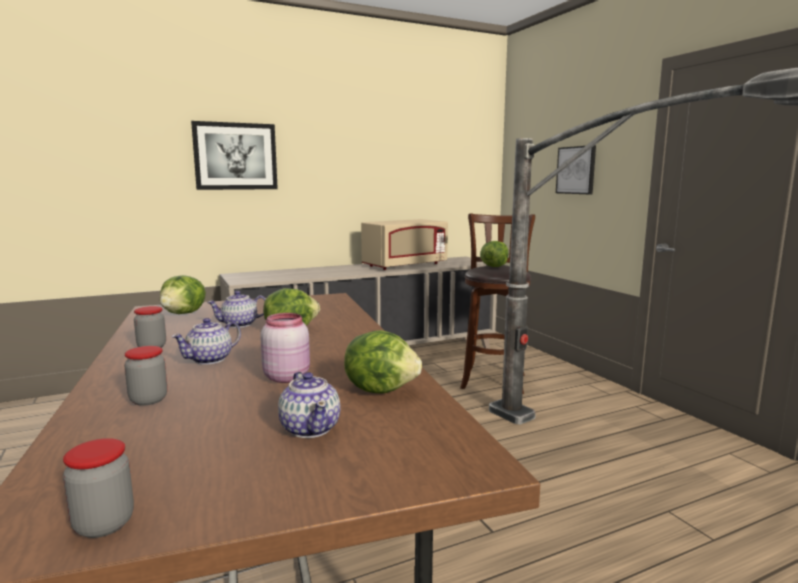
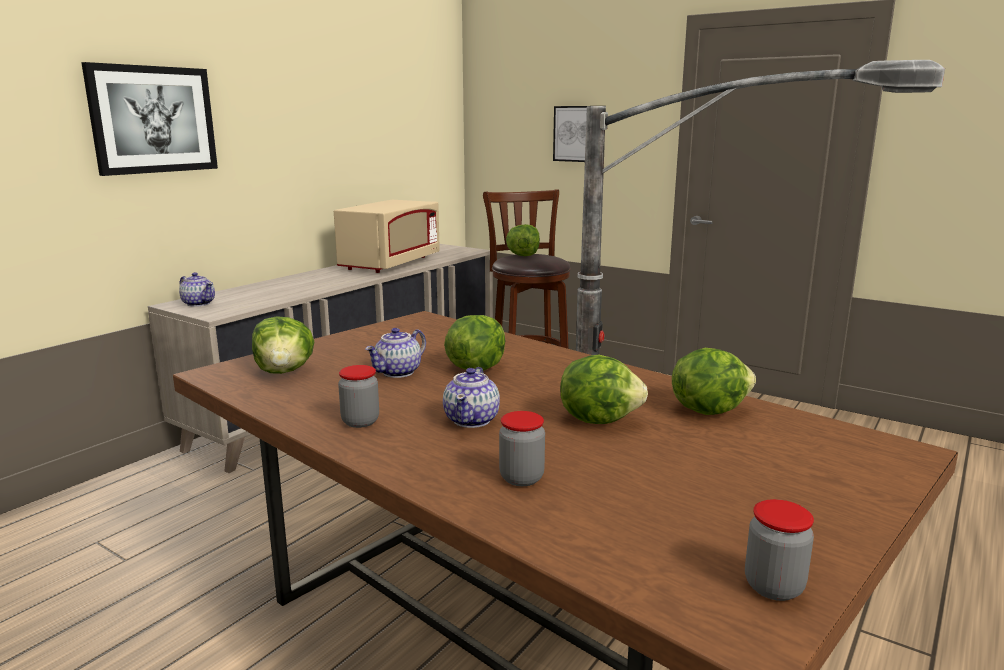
camera: 30 degrees left, 5 degrees up
pink jar [260,313,310,383] -> lettuce [560,355,648,424]
teapot [278,372,340,438] -> teapot moved to [179,272,215,307]

